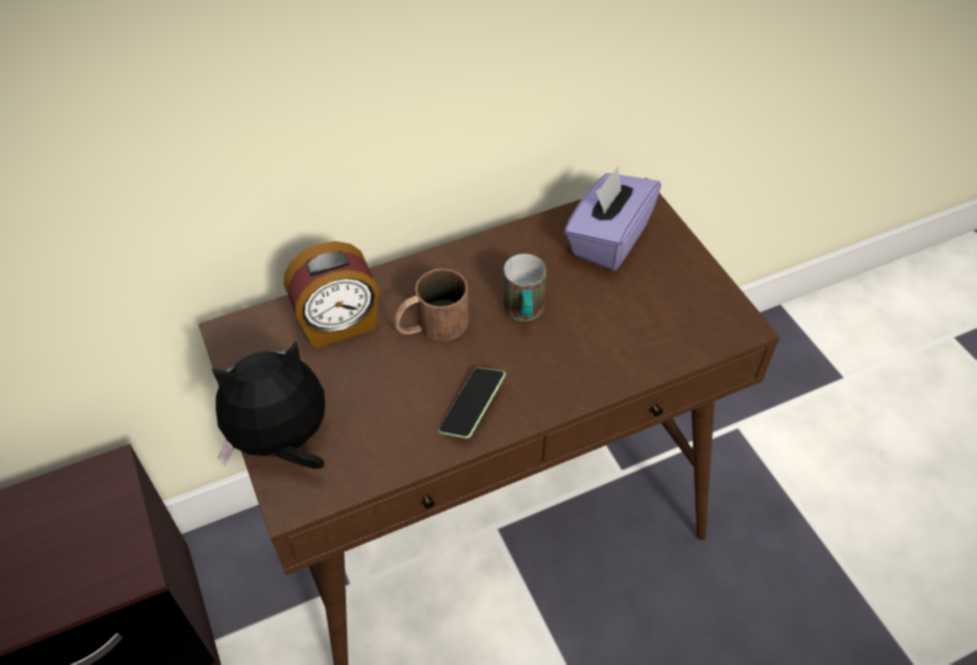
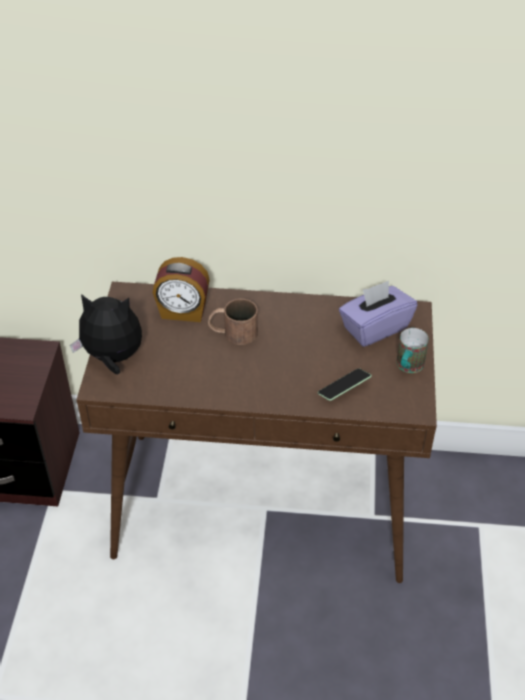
camera: 30 degrees right, 5 degrees down
phone [438,367,506,439] -> phone moved to [318,368,372,401]
mug [503,254,546,321] -> mug moved to [396,328,429,373]

